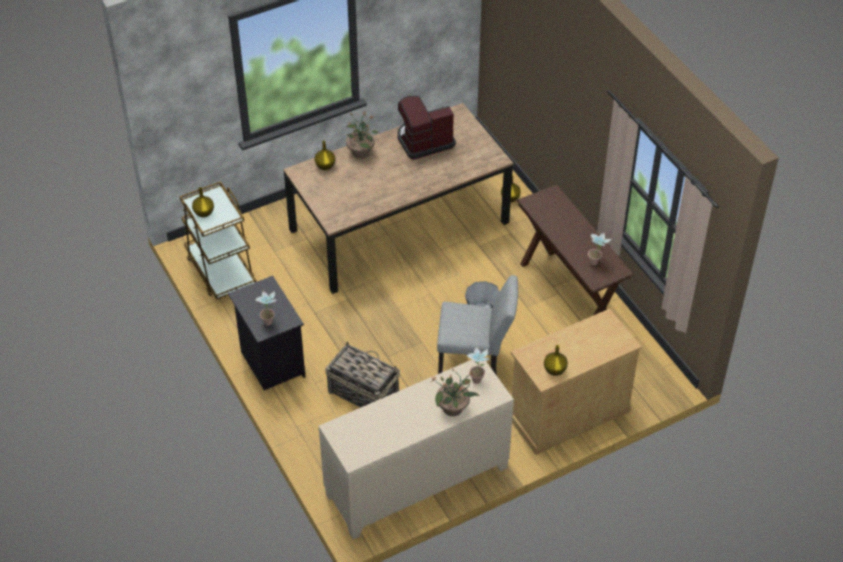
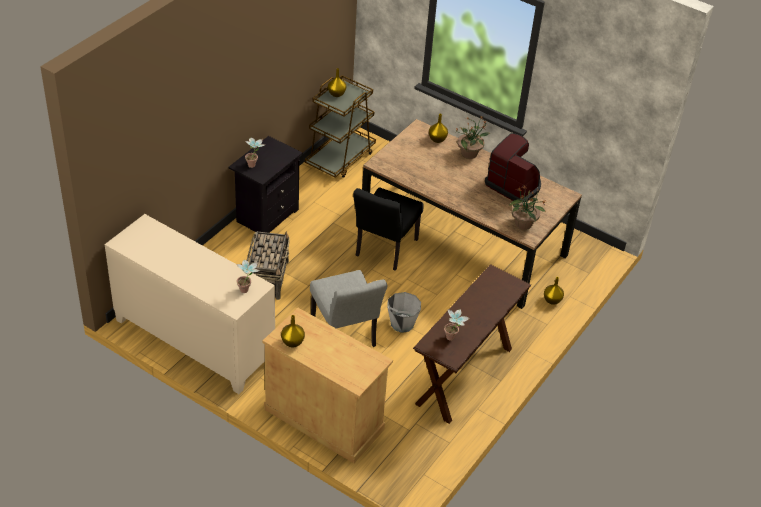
camera: 60 degrees right, 5 degrees down
potted plant [431,369,479,416] -> potted plant moved to [509,185,546,230]
none -> black chair [353,187,424,271]

